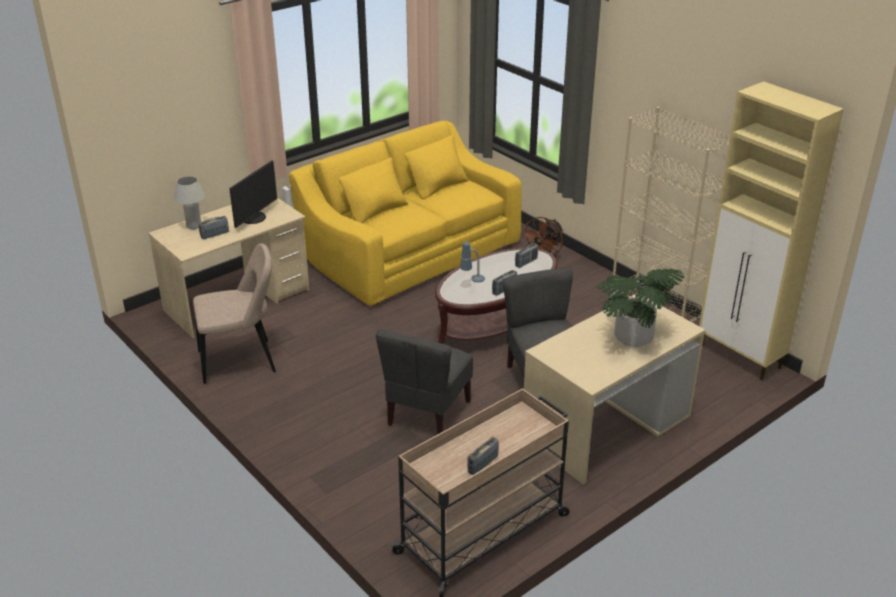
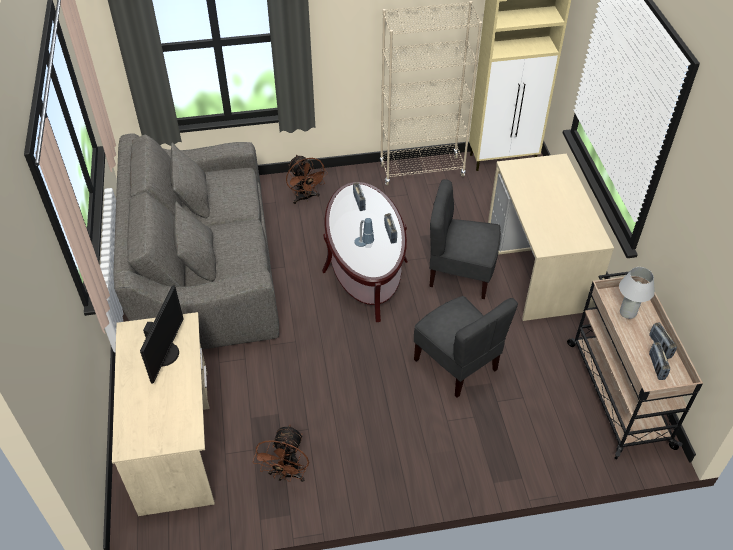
camera: 60 degrees left, 15 degrees up
white table lamp [174,176,205,229] -> white table lamp moved to [619,267,655,319]
beige chair [193,243,276,384] -> brown fan [253,425,309,482]
radio [198,216,229,239] -> radio moved to [649,342,670,380]
monitor [229,160,277,228] -> monitor turned 45 degrees clockwise [140,285,184,384]
yellow sofa [289,121,522,306] -> grey sofa [113,133,279,349]
potted plant [597,269,684,347] -> none

